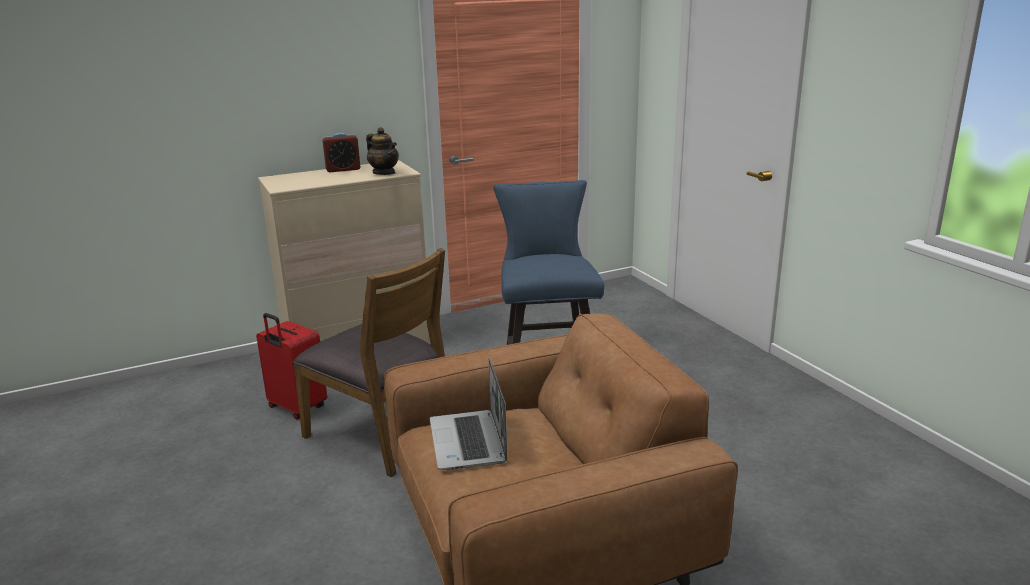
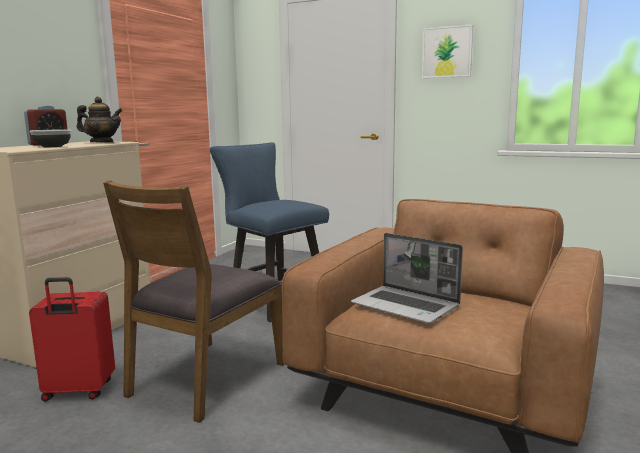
camera: 40 degrees left, 10 degrees down
brown chair [293,248,445,477] -> brown chair turned 120 degrees clockwise [103,180,284,423]
none -> bowl [30,129,71,147]
none -> picture [422,24,473,78]

